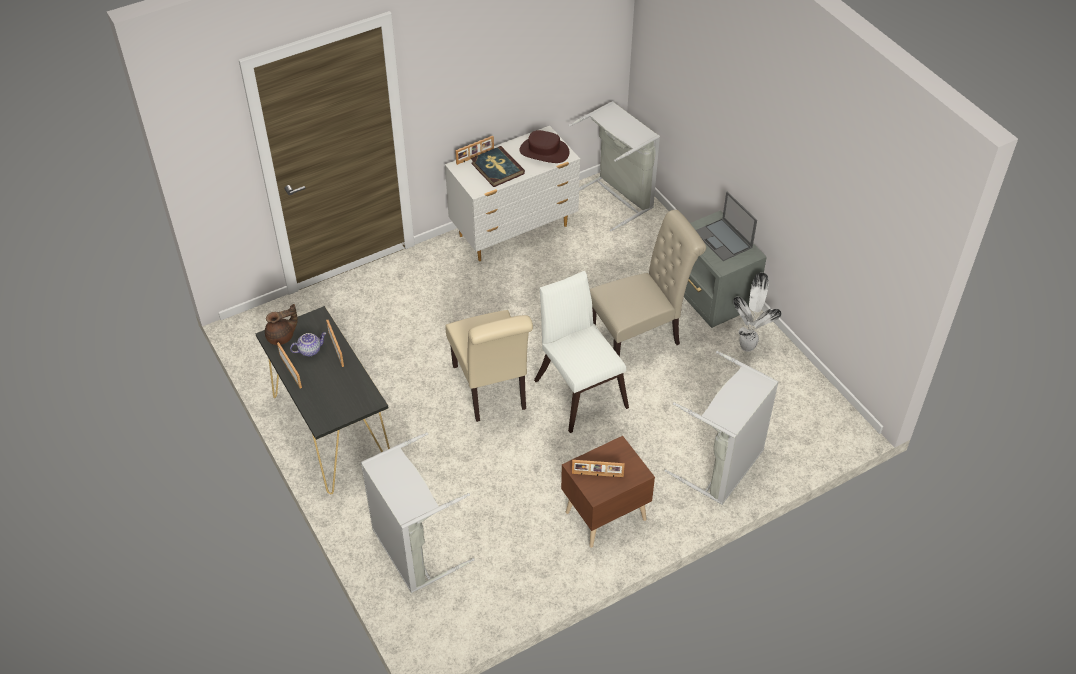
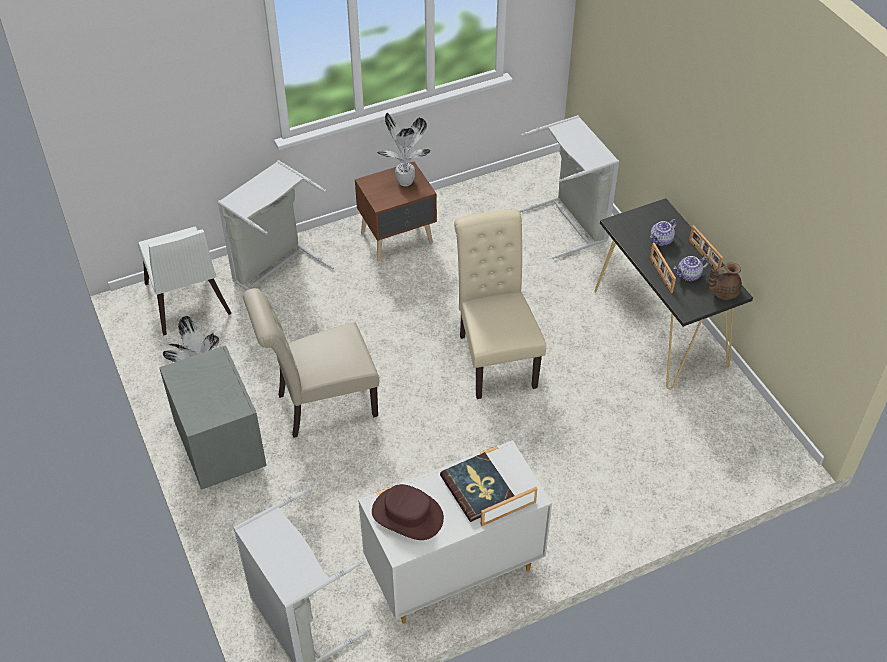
camera: 175 degrees left, 0 degrees up
white chair [534,271,629,433] -> white chair moved to [138,227,232,335]
picture frame [572,460,625,478] -> potted plant [377,113,431,186]
laptop [696,192,757,261] -> none
none -> teapot [650,219,677,246]

